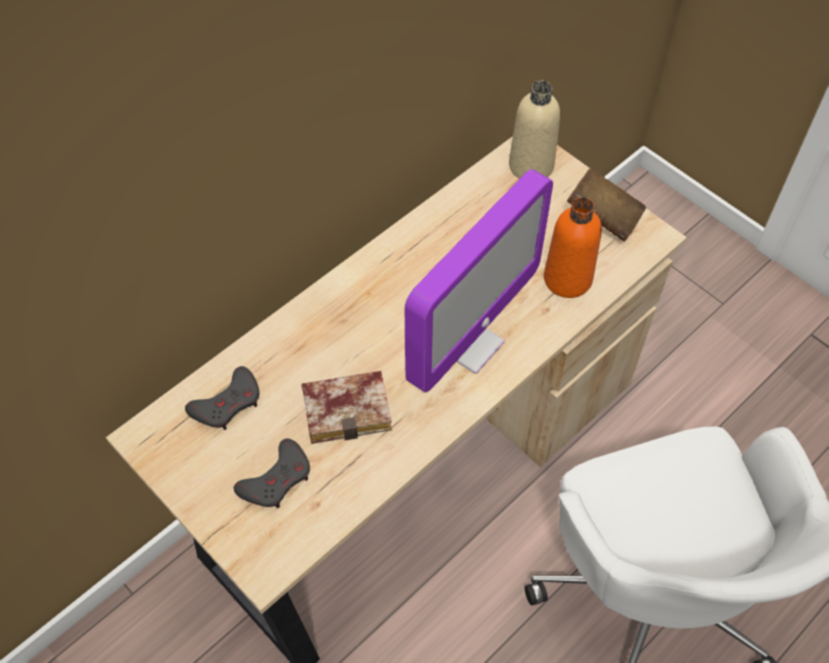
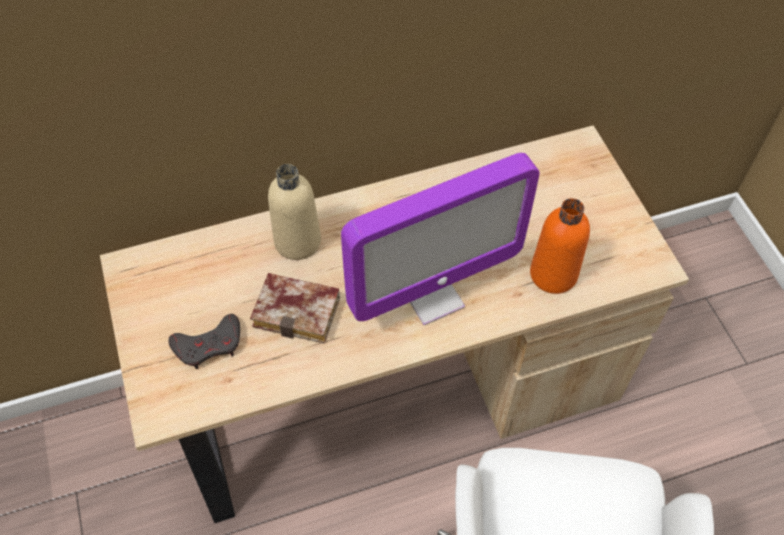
camera: 25 degrees right, 0 degrees up
grey game controller [185,366,259,430] -> none
beige bottle [509,80,560,179] -> beige bottle moved to [268,164,321,260]
brown book [567,168,646,242] -> none

